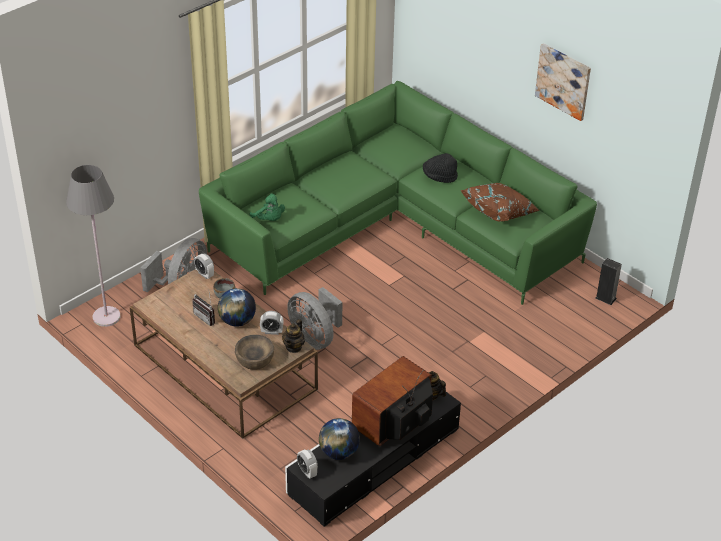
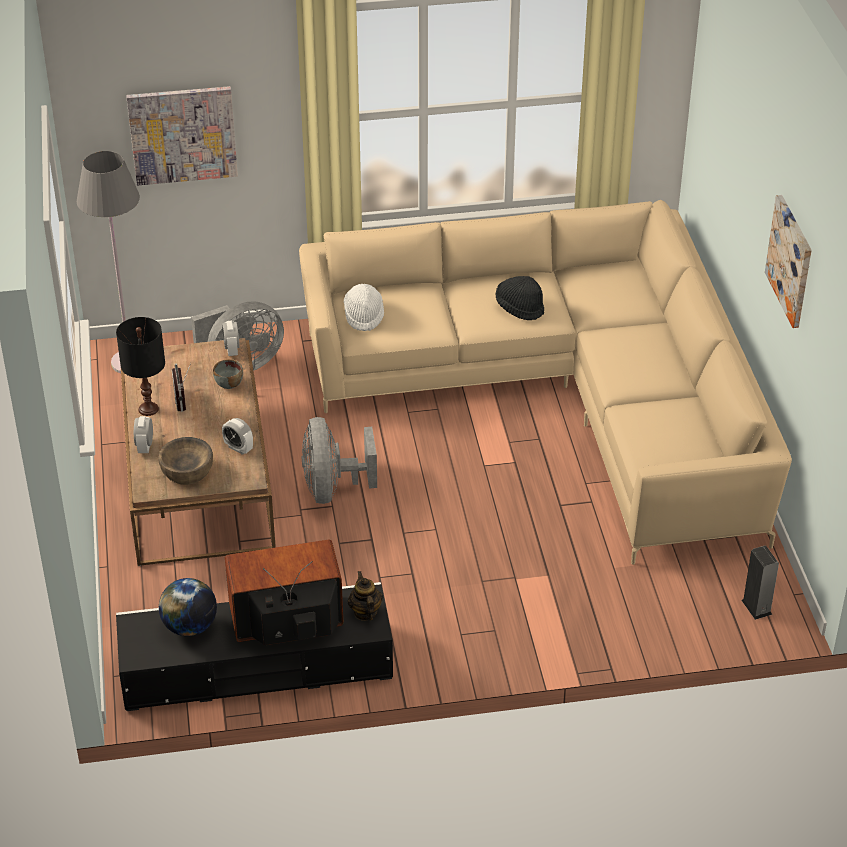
camera: 35 degrees right, 0 degrees up
green sofa [199,81,597,305] -> beige sofa [299,200,792,565]
globe [218,288,256,327] -> none
green plush toy [250,193,285,221] -> white hat [344,284,384,331]
teapot [282,319,305,353] -> none
alarm clock [297,449,318,479] -> alarm clock moved to [134,416,153,453]
black hat [423,153,458,183] -> black hat moved to [495,276,544,320]
brown pillow [461,183,540,222] -> none
none -> black table lamp [116,317,165,416]
none -> picture [126,86,238,185]

